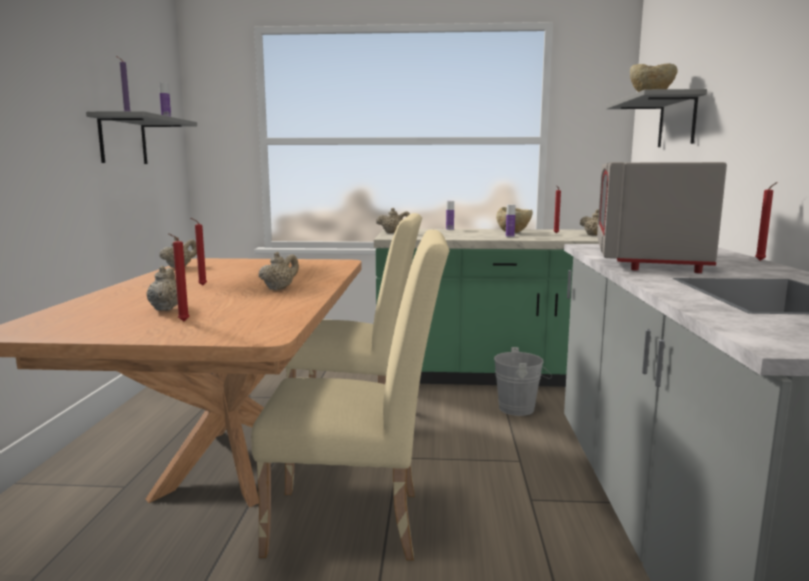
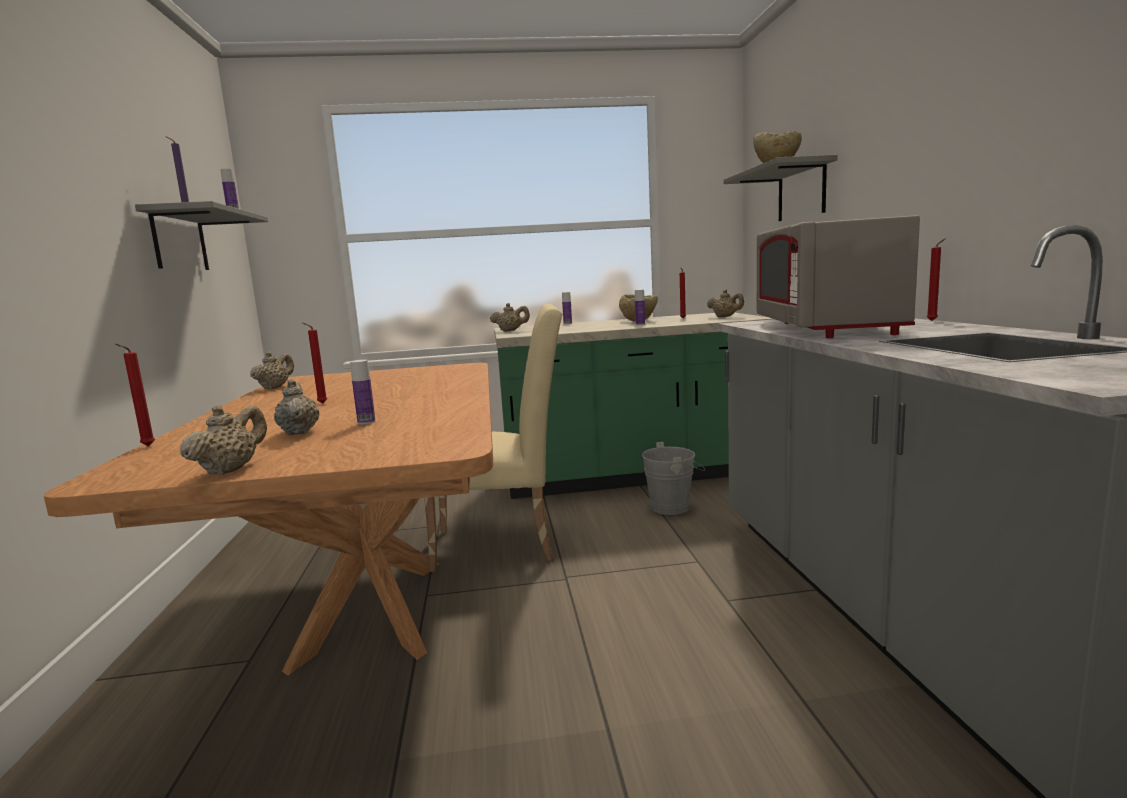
camera: 10 degrees left, 0 degrees up
red candle [168,233,190,321] -> red candle moved to [115,344,155,446]
beige chair [251,230,450,560] -> none
beige teapot [259,252,299,290] -> beige teapot moved to [180,405,267,475]
none -> bottle [350,360,376,425]

